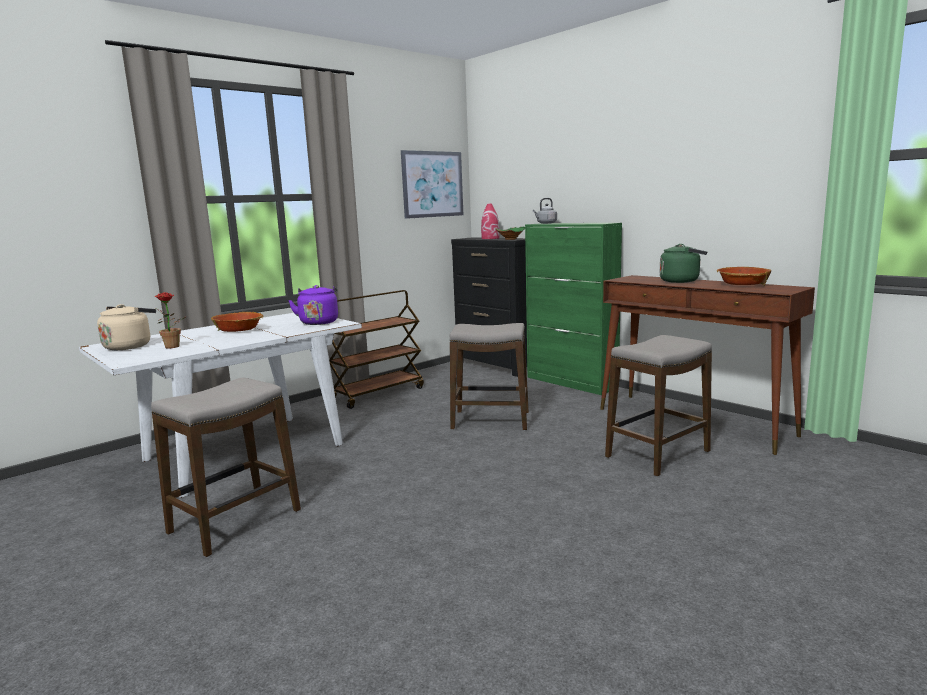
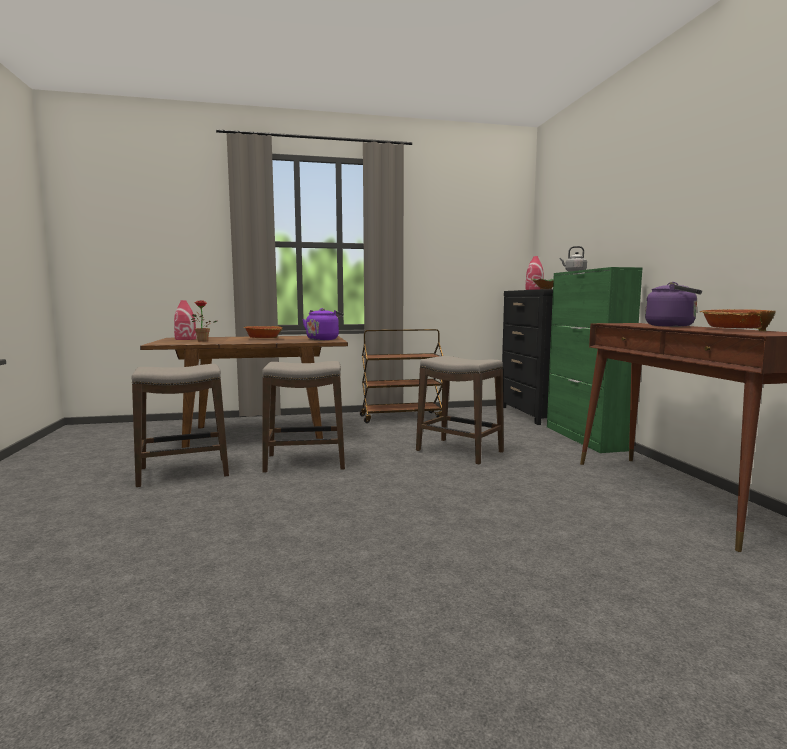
camera: 30 degrees right, 5 degrees down
white dining table [79,313,362,498] -> brown dining table [140,336,348,448]
beige kettle [97,304,156,350] -> red vase [174,300,197,340]
picture [401,150,463,219] -> none
stool [605,335,712,477] -> stool moved to [262,361,345,473]
green kettle [660,244,707,283] -> purple kettle [645,282,702,327]

